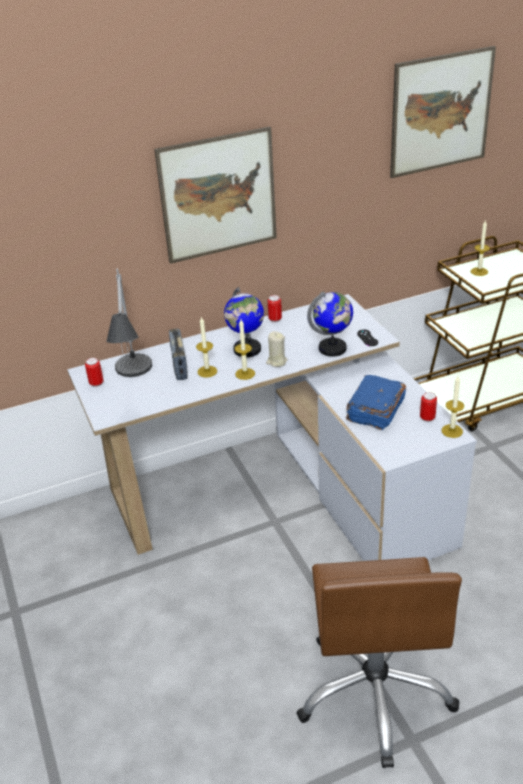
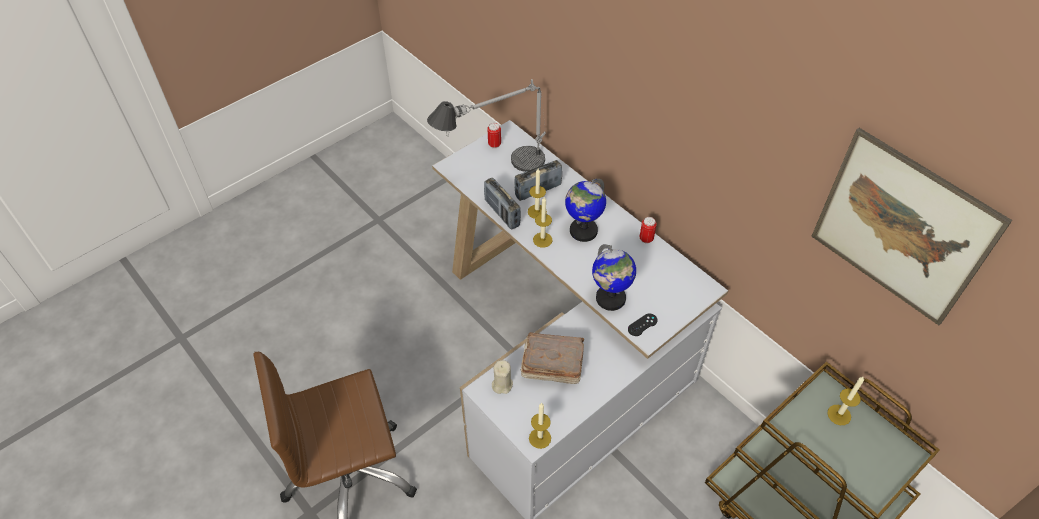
camera: 70 degrees right, 15 degrees up
picture [154,126,277,264] -> none
beige candle [266,331,288,367] -> beige candle moved to [492,360,513,394]
blue book [346,375,406,430] -> brown book [521,332,584,384]
can [420,392,437,422] -> none
none -> radio [484,178,521,230]

